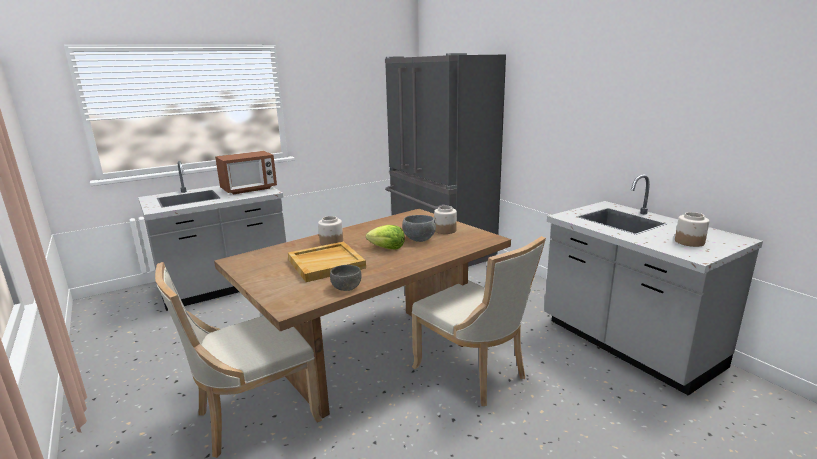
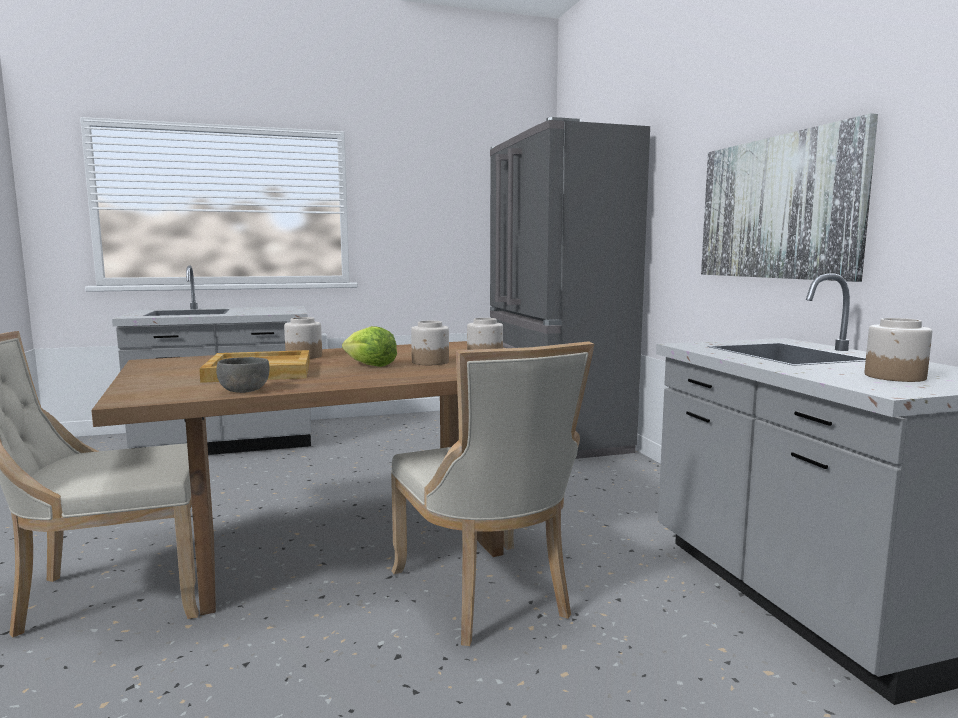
camera: 15 degrees right, 10 degrees down
microwave [215,151,277,194] -> none
grey bowl [402,215,436,242] -> jar [411,321,449,365]
none -> picture [701,113,878,282]

